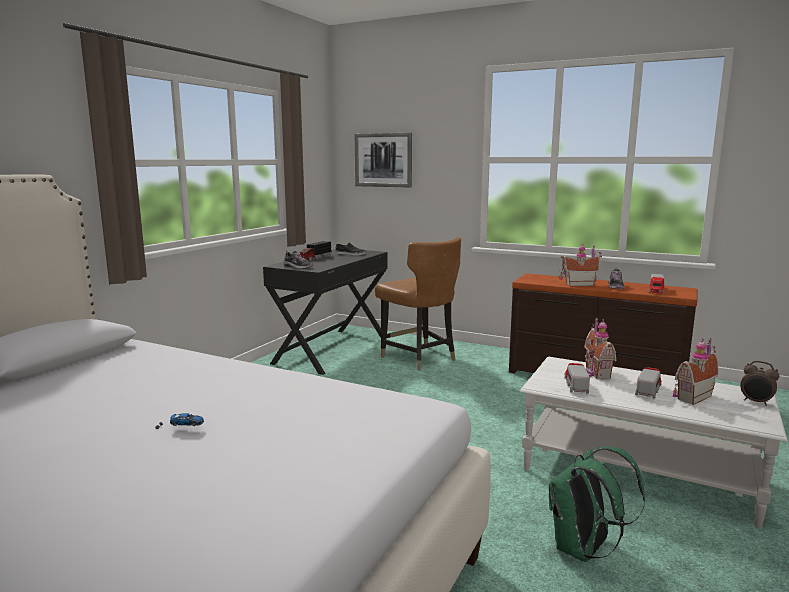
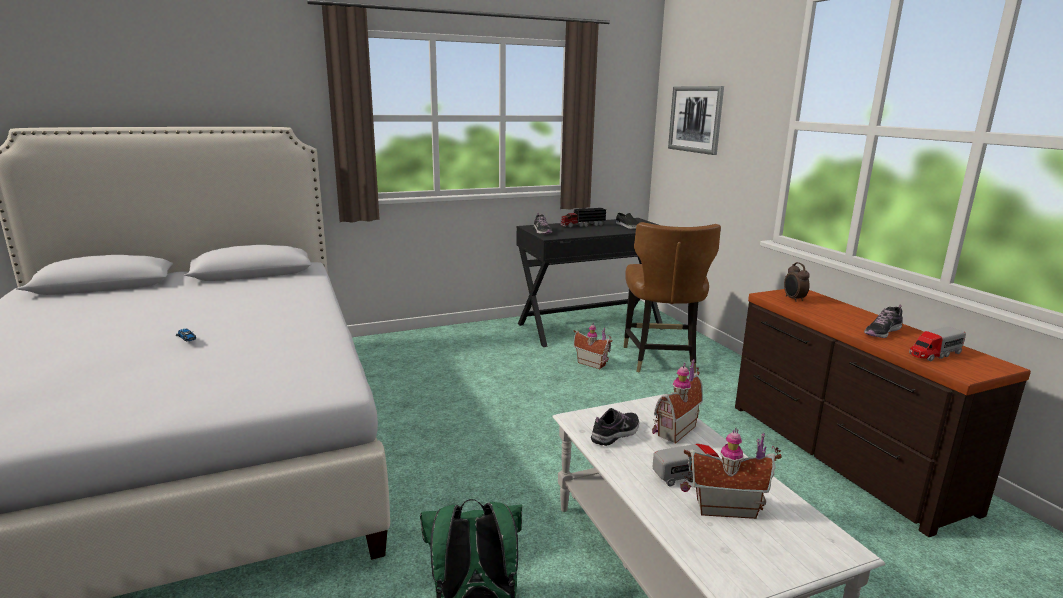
camera: 40 degrees right, 5 degrees up
toy house [559,243,602,286] -> toy house moved to [574,323,613,369]
toy truck [564,363,590,393] -> shoe [591,408,639,446]
alarm clock [741,361,780,406] -> alarm clock moved to [784,262,810,302]

